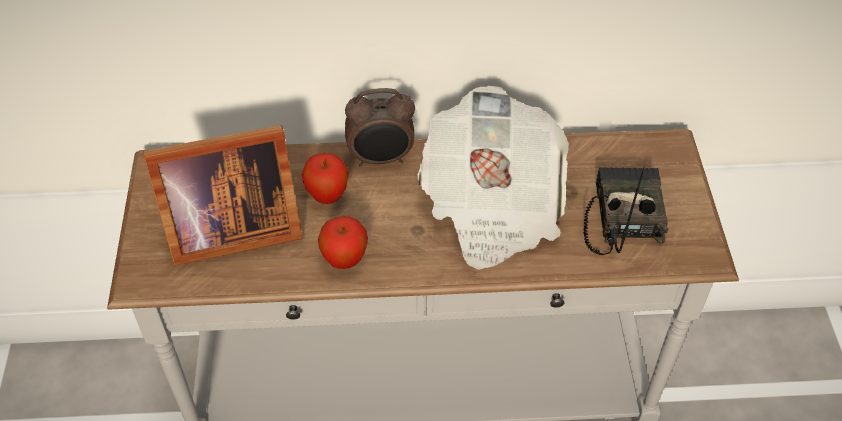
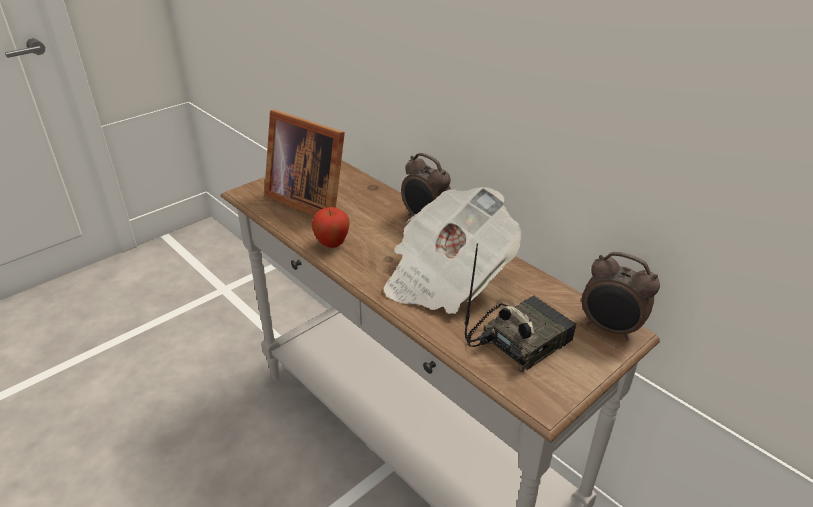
camera: 50 degrees right, 15 degrees down
apple [302,153,349,204] -> none
none -> alarm clock [582,252,660,341]

